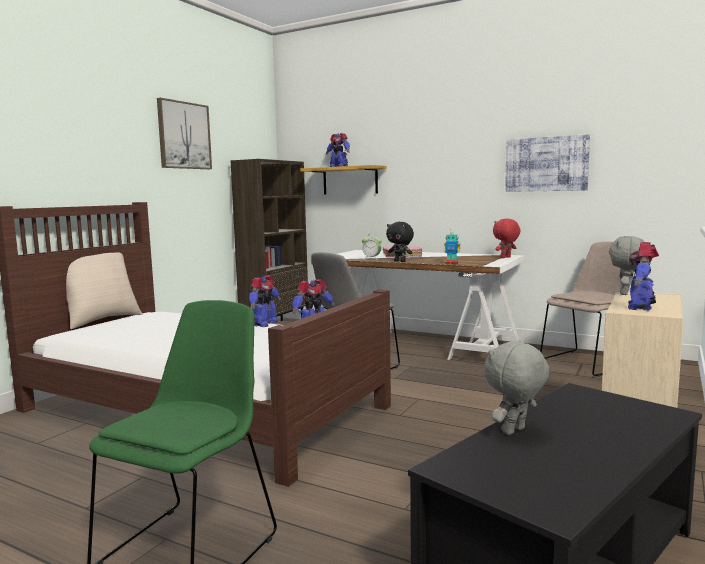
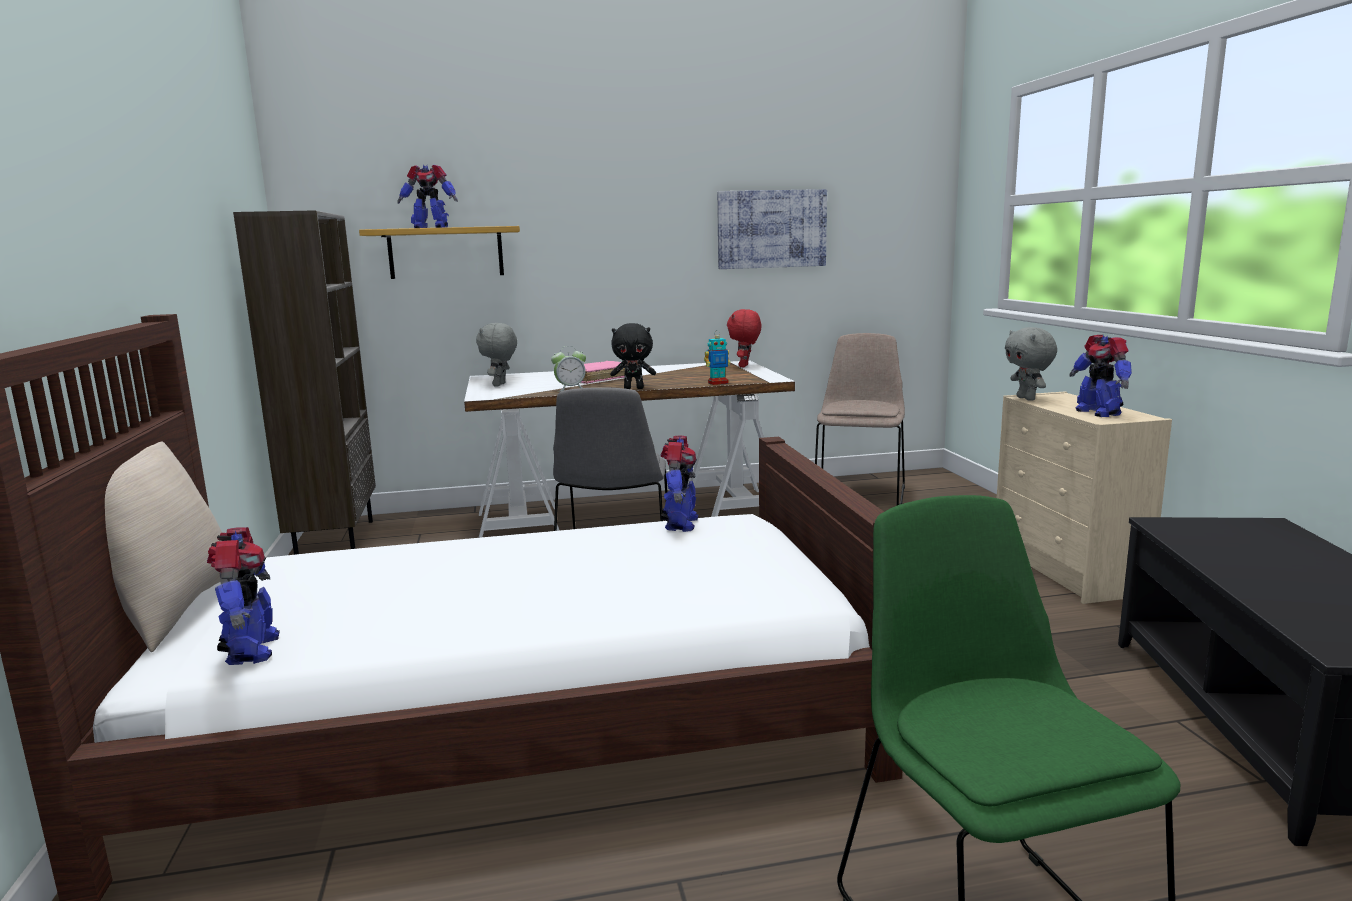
camera: 40 degrees left, 5 degrees up
picture [157,98,212,169] -> none
toy robot [249,276,281,327] -> toy robot moved to [207,527,280,665]
grey plush toy [484,341,549,435] -> grey plush toy moved to [476,323,517,386]

